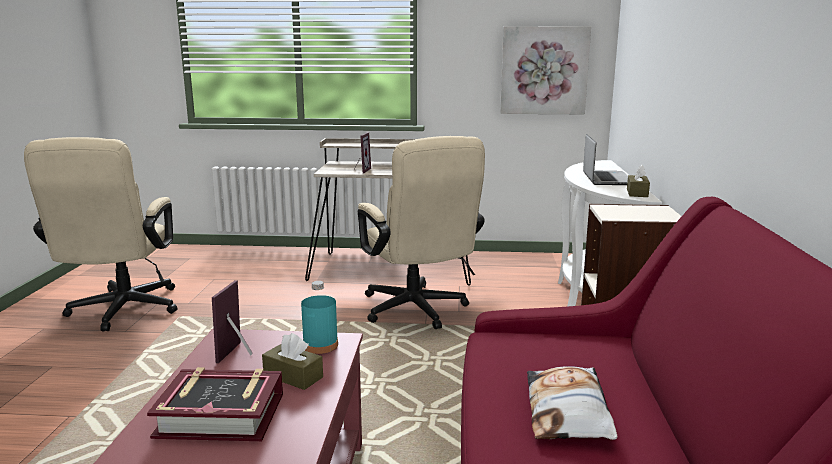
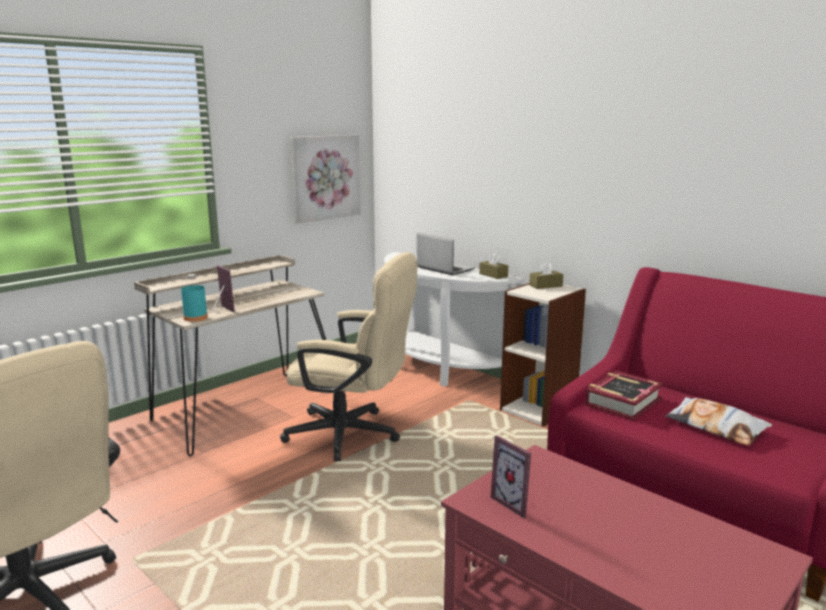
camera: 50 degrees left, 0 degrees up
book [147,367,283,441] -> book moved to [585,370,664,420]
brown tissue box [262,333,323,390] -> brown tissue box moved to [529,261,563,289]
turquoise bottle [301,281,338,354] -> turquoise bottle moved to [181,274,208,322]

